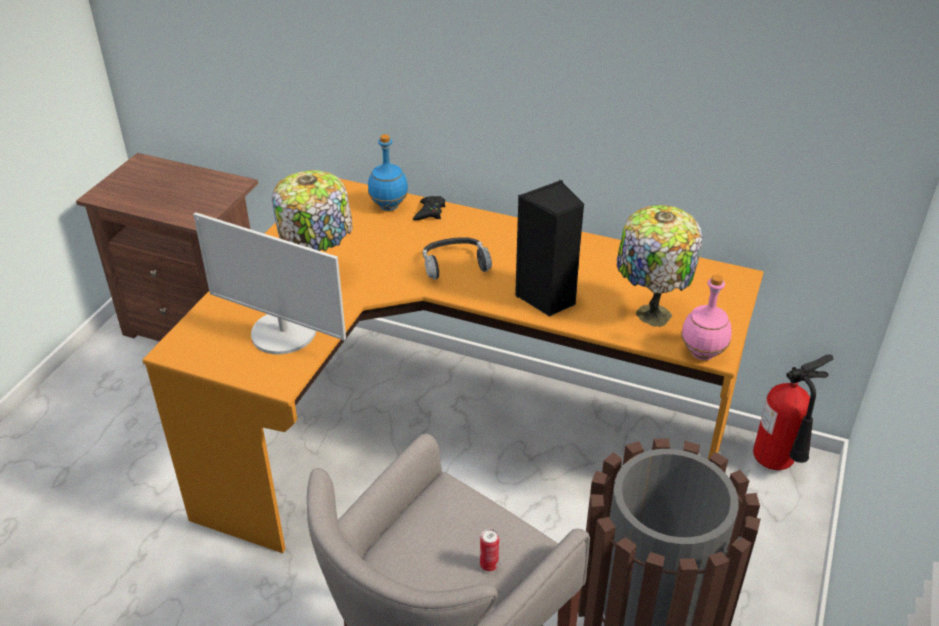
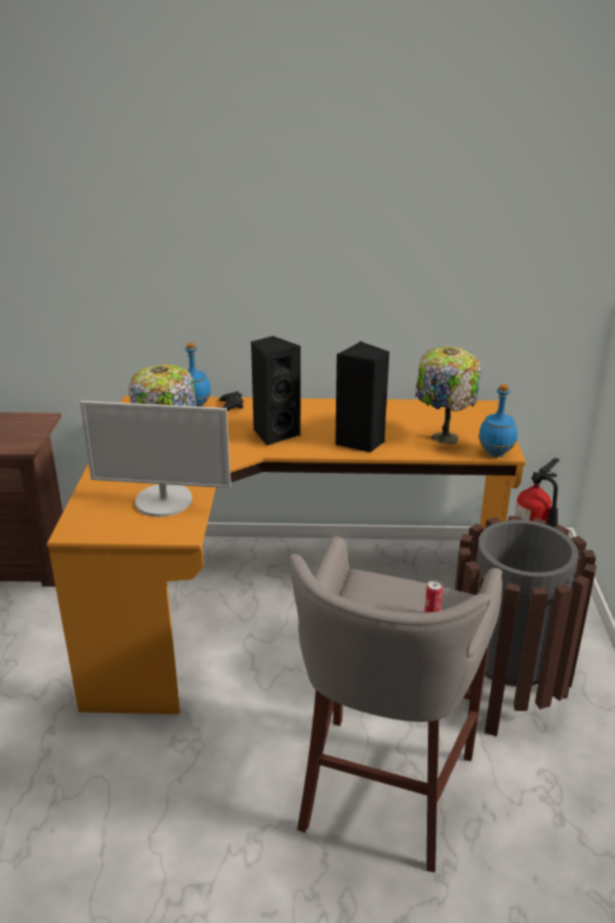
camera: 20 degrees left, 10 degrees down
headphones [423,237,492,280] -> black speaker [251,336,301,446]
pink bottle [681,275,732,360] -> blue bottle [479,384,518,457]

